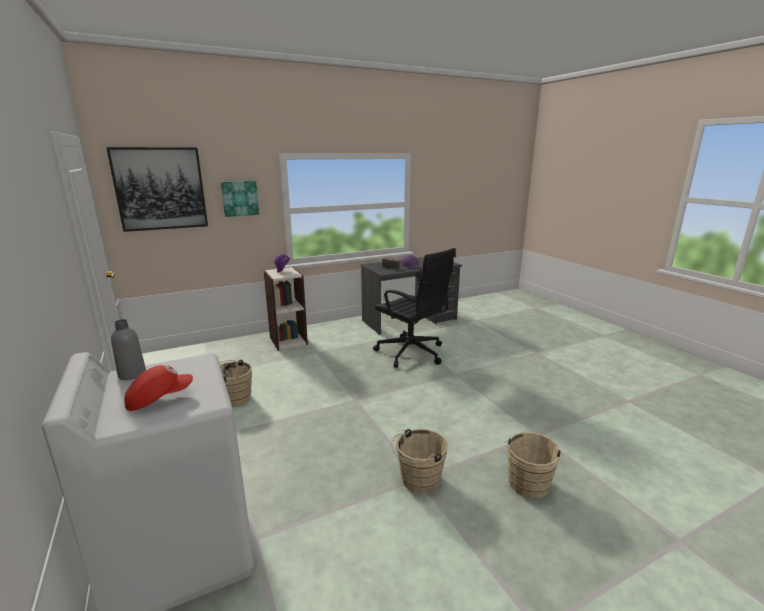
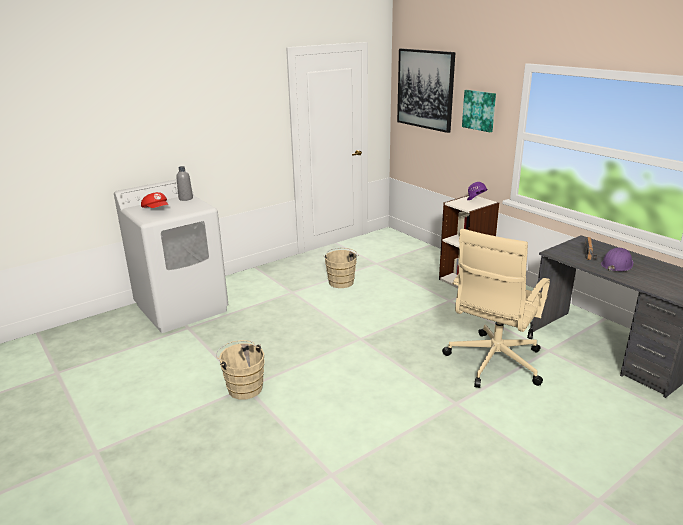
camera: 80 degrees right, 5 degrees up
black office chair [373,248,456,368] -> beige office chair [442,229,550,388]
beige bucket [504,432,563,498] -> none

